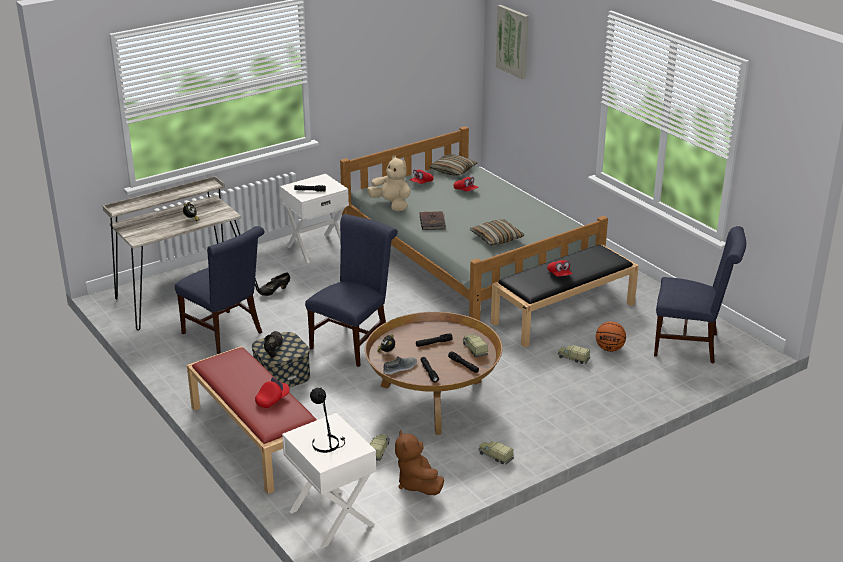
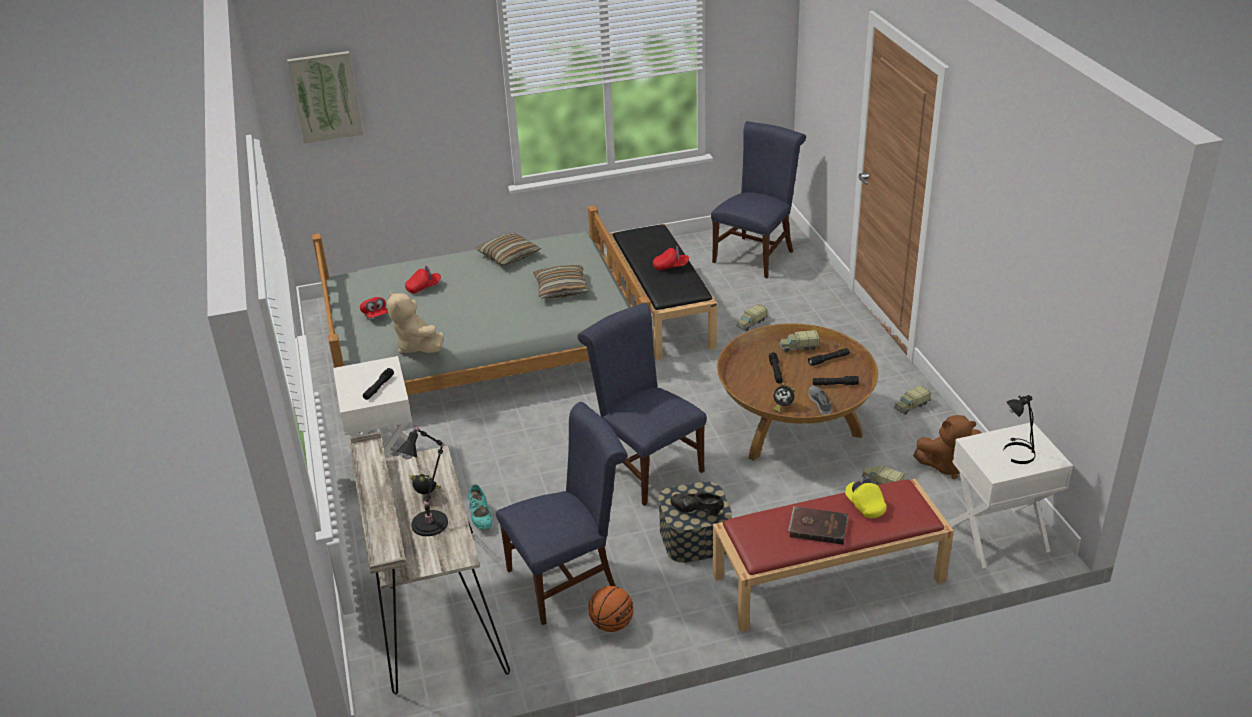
camera: 70 degrees left, 5 degrees up
red cap [255,377,290,408] -> yellow cap [845,477,887,518]
black shoe [258,272,290,296] -> turquoise shoe [468,484,492,530]
beige plush toy [367,155,411,211] -> beige plush toy turned 90 degrees counterclockwise [387,291,444,353]
brown book [420,211,446,230] -> brown book moved to [788,506,849,545]
pillow [430,154,477,176] -> pillow moved to [476,233,541,266]
basketball [596,321,626,352] -> basketball moved to [588,586,634,632]
none -> black table lamp [397,425,448,536]

